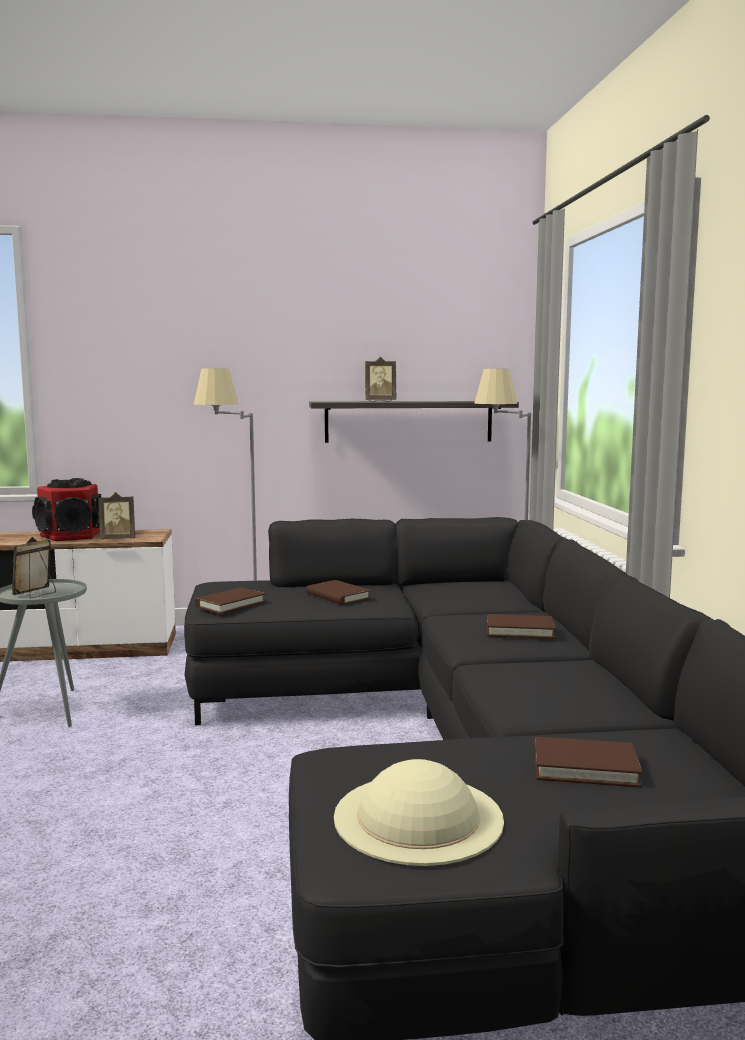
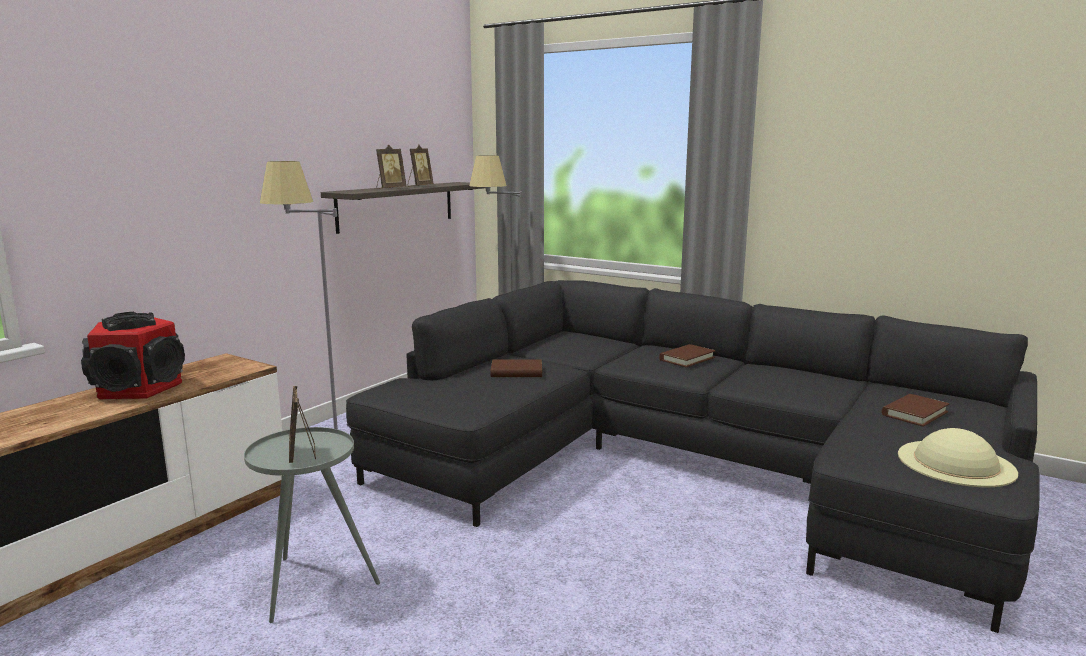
camera: 50 degrees left, 5 degrees up
picture frame [98,492,135,539] -> picture frame moved to [408,145,434,187]
brown book [195,587,266,614] -> none

